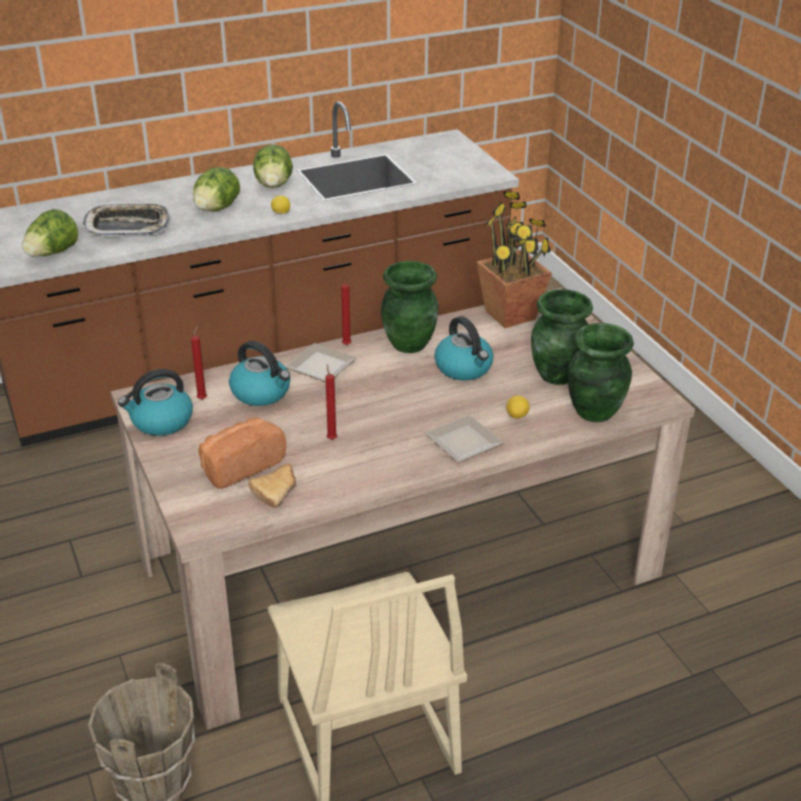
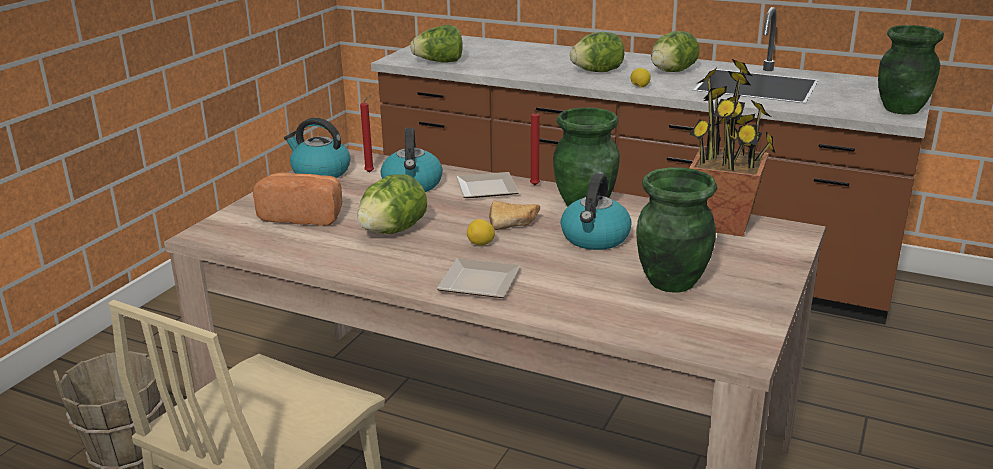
camera: 50 degrees right, 10 degrees down
tray [83,203,170,236] -> none
bread [248,463,296,508] -> bread moved to [489,201,540,230]
red candle [325,364,337,440] -> lettuce [357,174,427,234]
lemon [506,395,529,419] -> lemon moved to [467,219,495,245]
green vase [568,323,634,422] -> green vase moved to [878,25,944,115]

